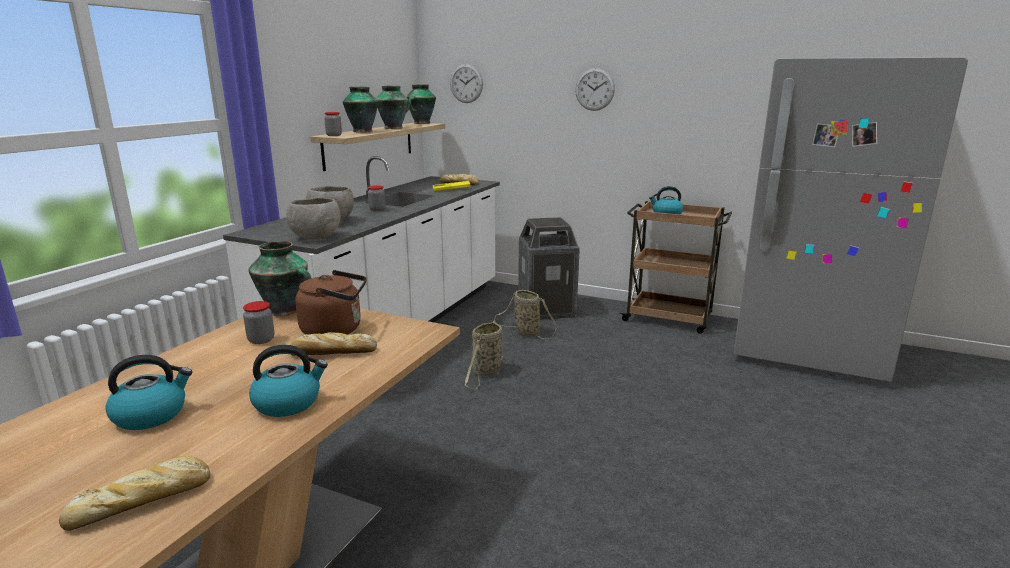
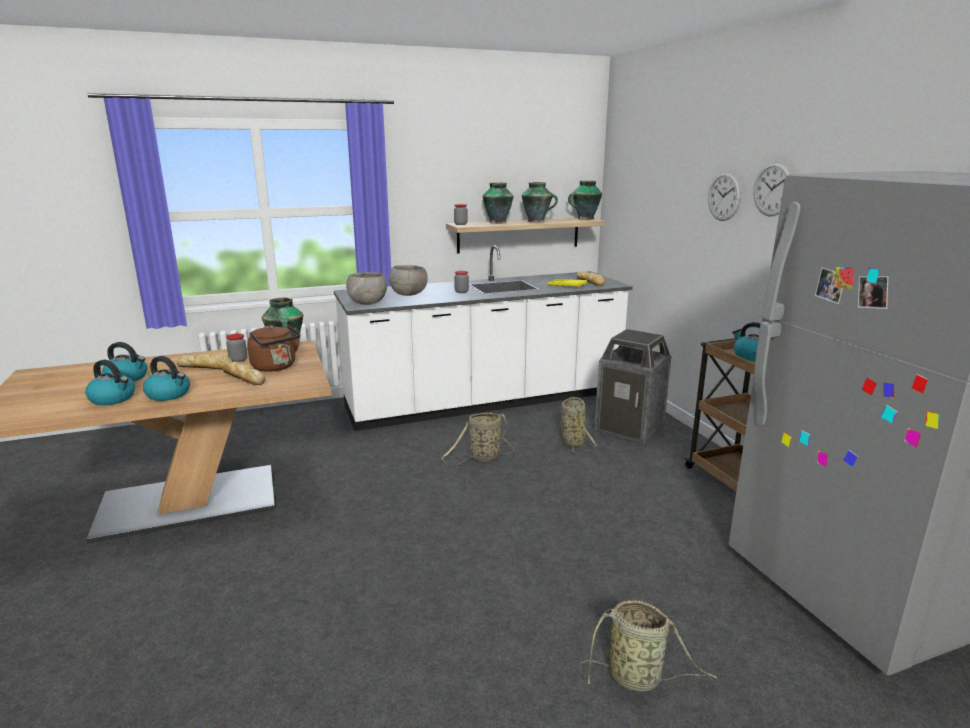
camera: 45 degrees right, 0 degrees up
bread [59,456,210,531] -> bread moved to [177,354,233,370]
wall clock [450,64,483,103] -> wall clock moved to [753,162,792,216]
none -> kettle [85,360,135,405]
none -> basket [580,600,717,692]

